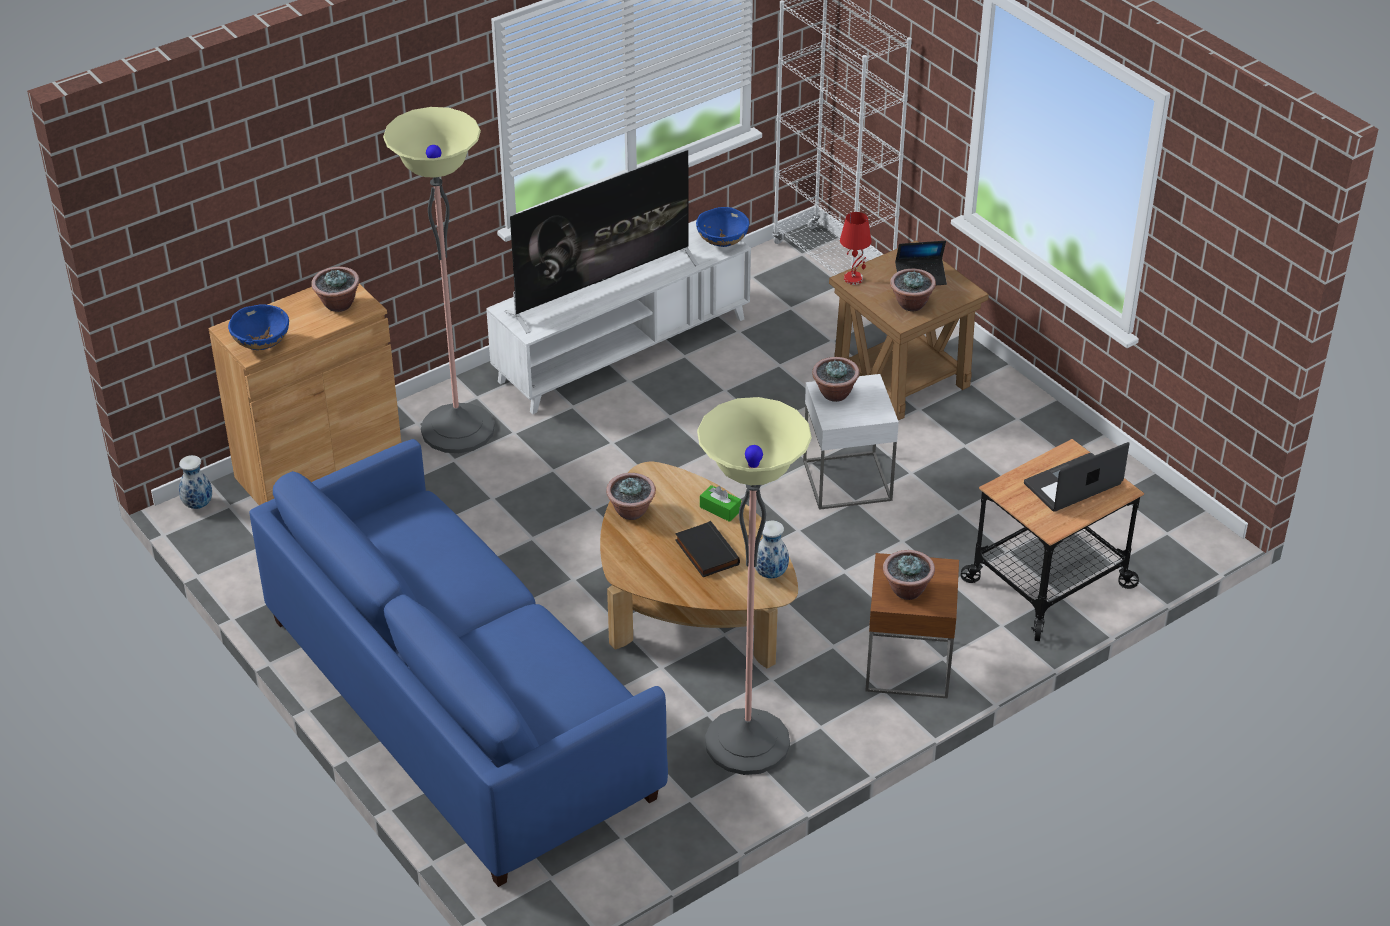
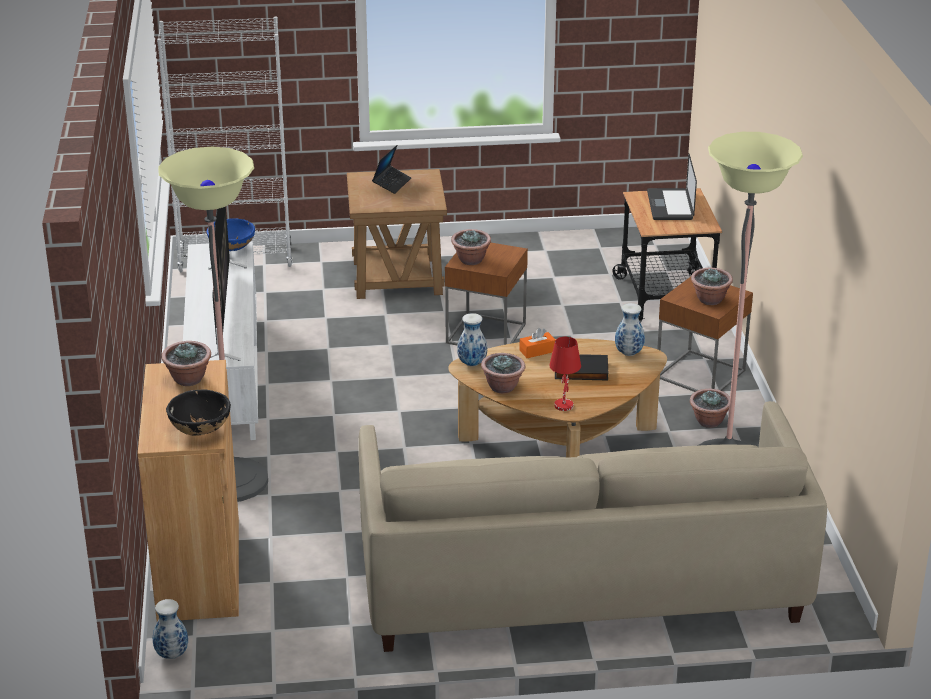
camera: 60 degrees left, 10 degrees down
blue bowl [228,304,289,350] -> black bowl [166,389,231,435]
blue sofa [249,439,668,887] -> beige sofa [359,401,827,652]
green tissue box [700,485,741,522] -> orange tissue box [519,328,556,358]
white side table [803,374,899,510] -> brown side table [445,243,528,349]
red table lamp [840,212,872,285] -> red table lamp moved to [549,337,581,411]
potted plant [890,269,936,311] -> potted plant moved to [690,389,730,428]
none -> vase [457,313,487,366]

